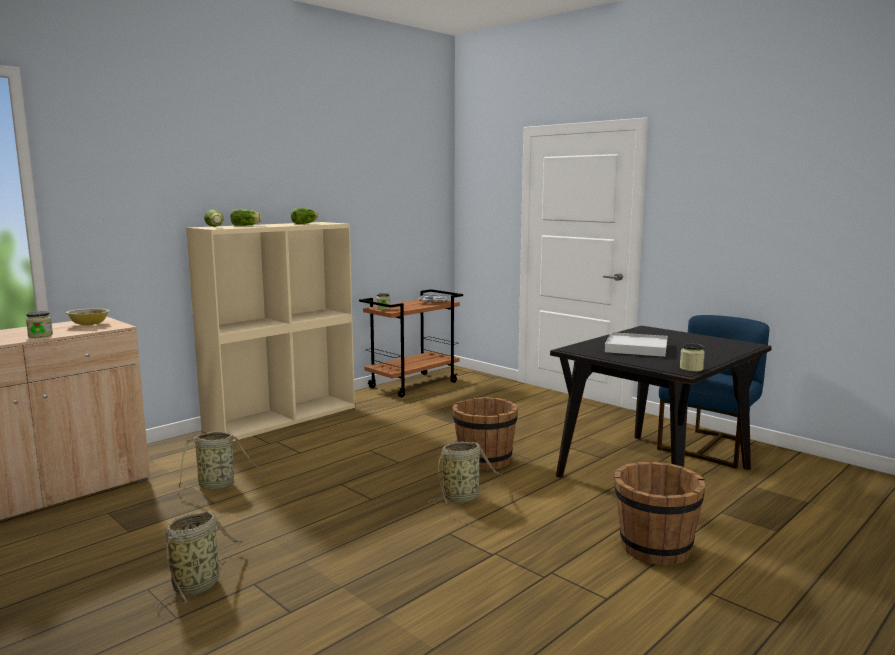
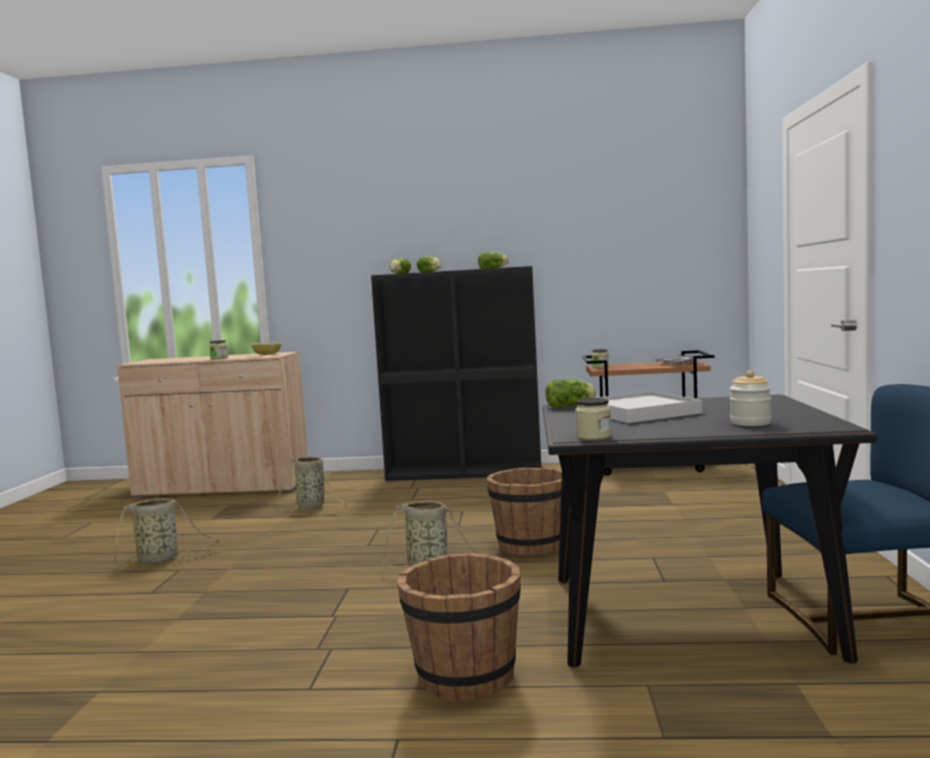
camera: 50 degrees right, 5 degrees down
beige bookcase [186,222,355,441] -> black bookcase [371,266,541,481]
none -> lettuce [545,379,596,408]
none -> jar [729,371,772,426]

